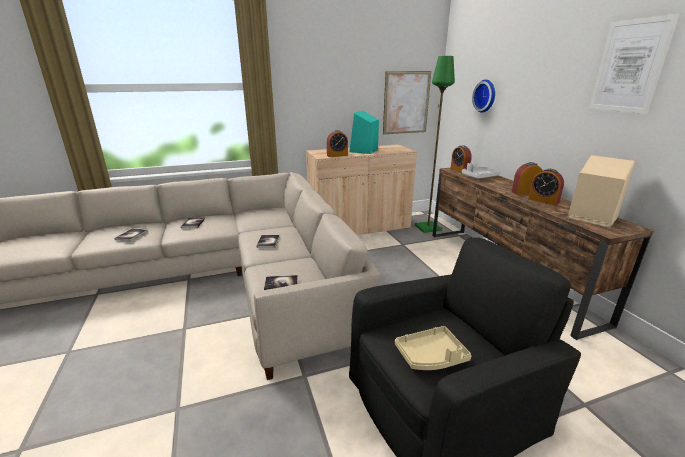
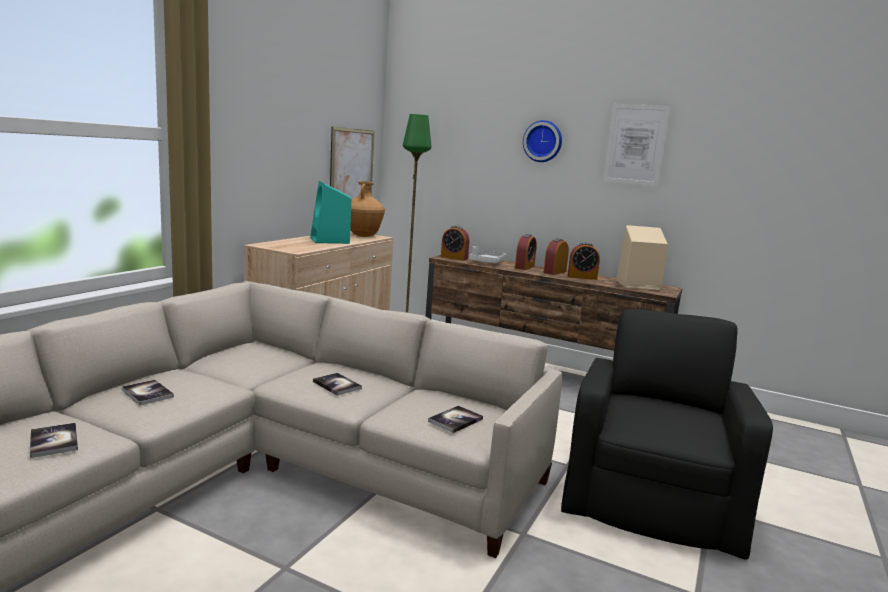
camera: 45 degrees left, 10 degrees down
alarm clock [327,130,348,157] -> alarm clock moved to [515,234,537,270]
beige tray [395,326,471,370] -> none
wall clock [472,80,495,113] -> wall clock moved to [523,120,562,162]
none -> brown vase [350,181,385,237]

